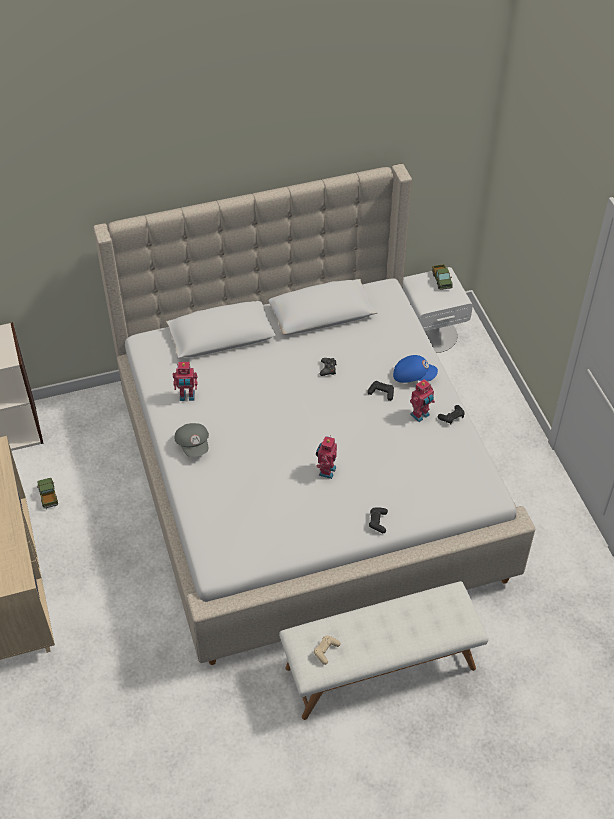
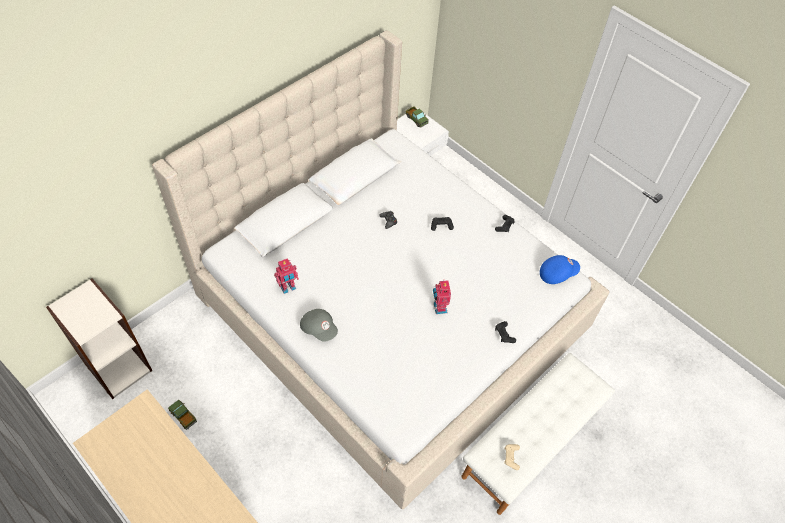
camera: 30 degrees left, 5 degrees up
blue cap [393,355,438,383] -> blue cap moved to [540,255,580,284]
toy robot [410,379,435,422] -> none

